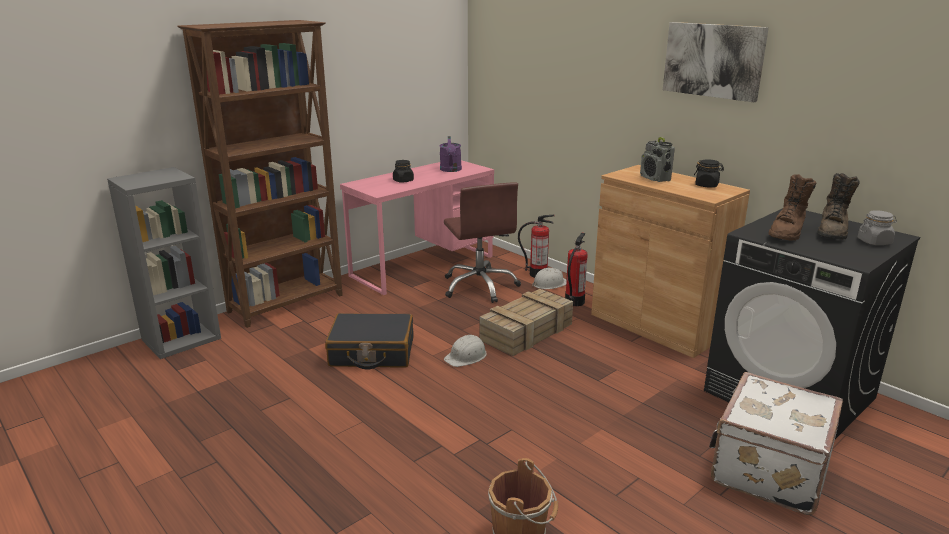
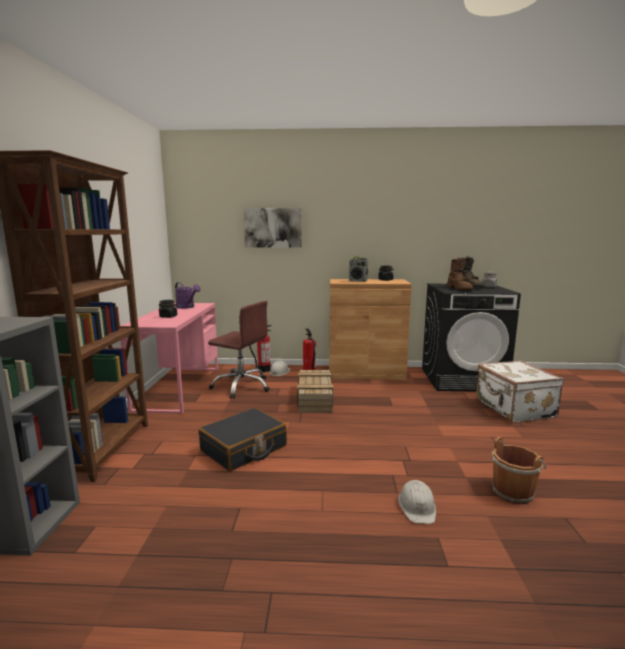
camera: 45 degrees left, 10 degrees down
white hard hat [444,335,487,367] -> white hard hat moved to [398,480,436,524]
picture [663,22,769,102] -> picture moved to [243,208,302,248]

